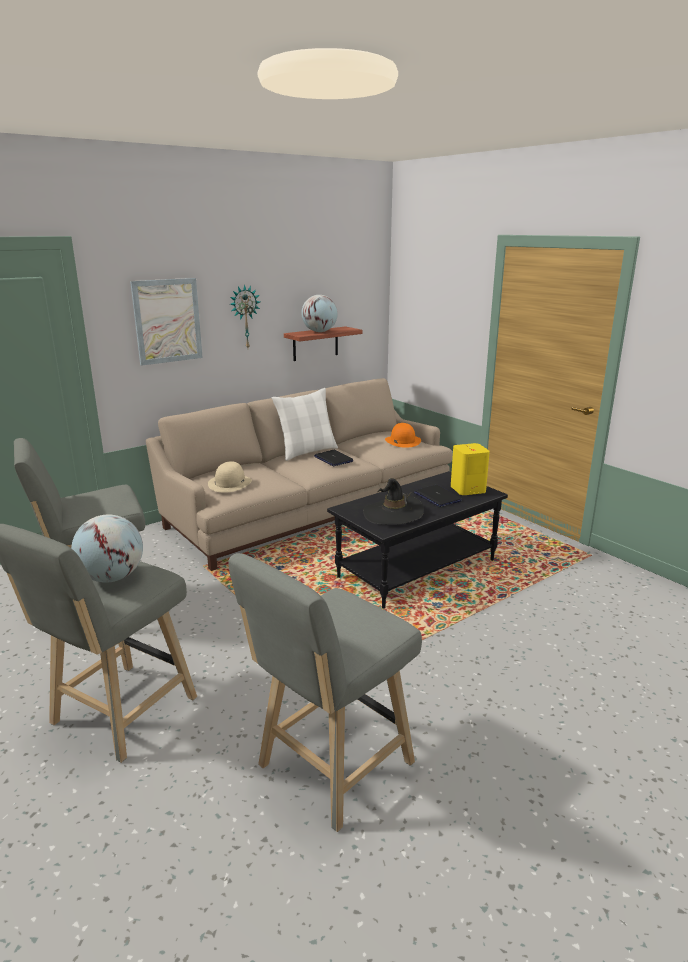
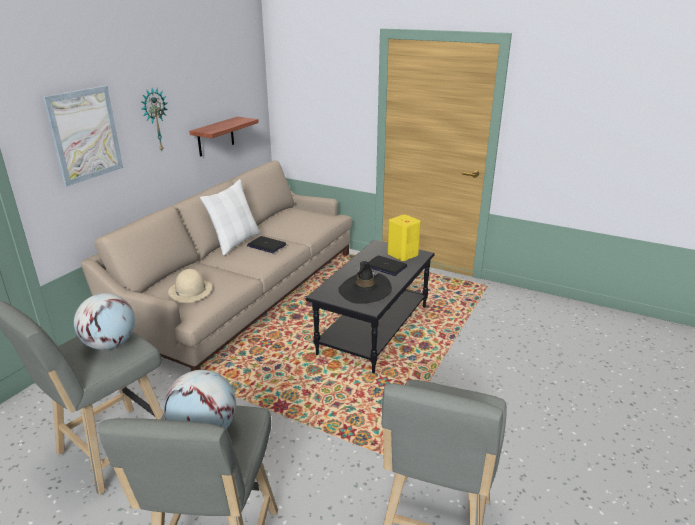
camera: 25 degrees left, 5 degrees up
globe [301,295,338,332] -> globe moved to [74,293,135,350]
orange hat [385,423,421,448] -> none

